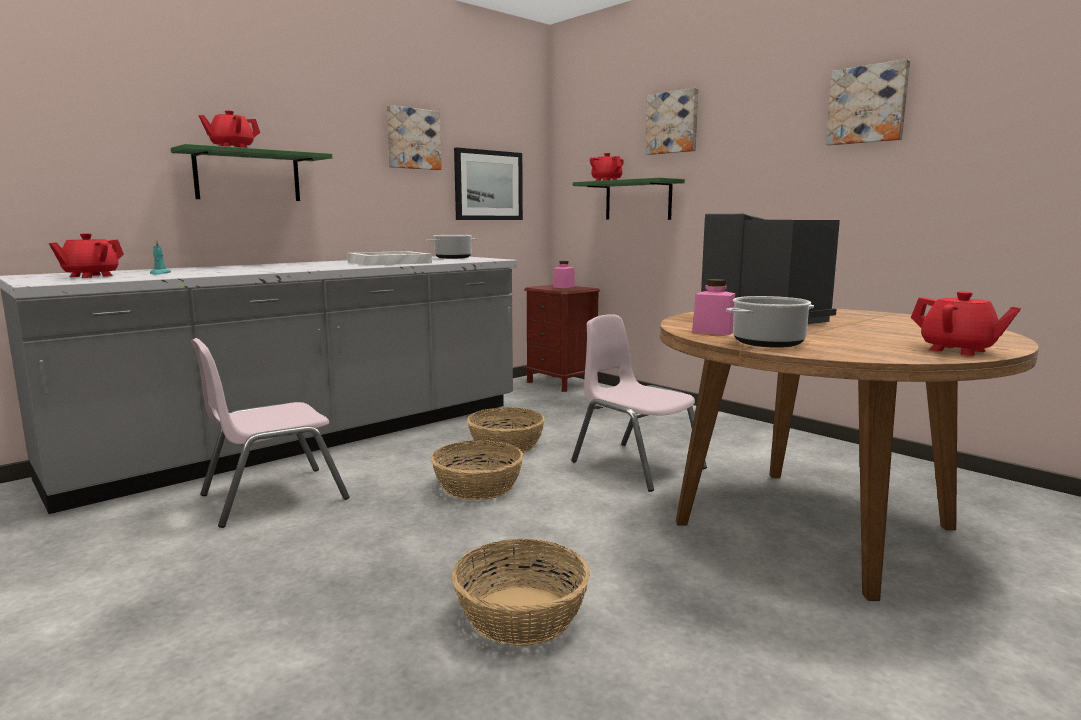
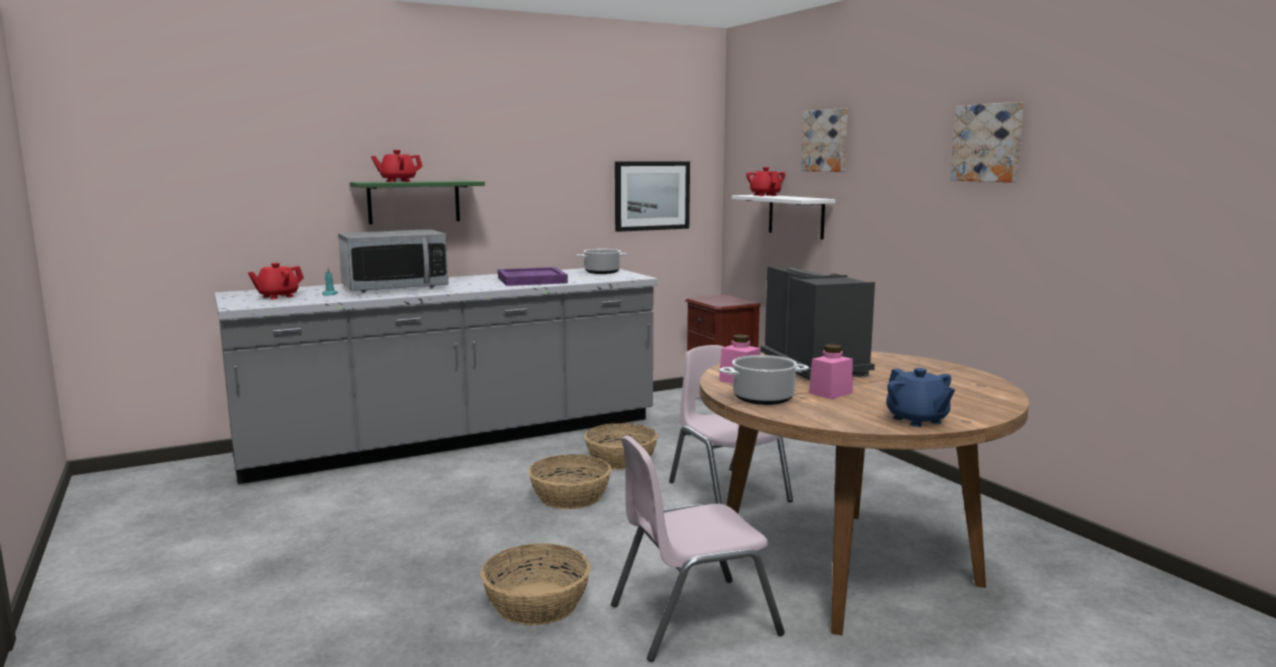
camera: 15 degrees right, 0 degrees up
pink chair [191,338,350,528] -> pink chair moved to [611,435,785,662]
white tray [347,251,432,266] -> purple tray [498,267,568,286]
picture [387,105,442,170] -> none
pink jar [553,261,575,288] -> pink jar moved to [809,344,853,399]
green shelf [573,177,685,220] -> white shelf [732,195,835,239]
red teapot [911,291,1021,356] -> blue teapot [886,368,955,427]
none -> microwave [338,229,448,292]

